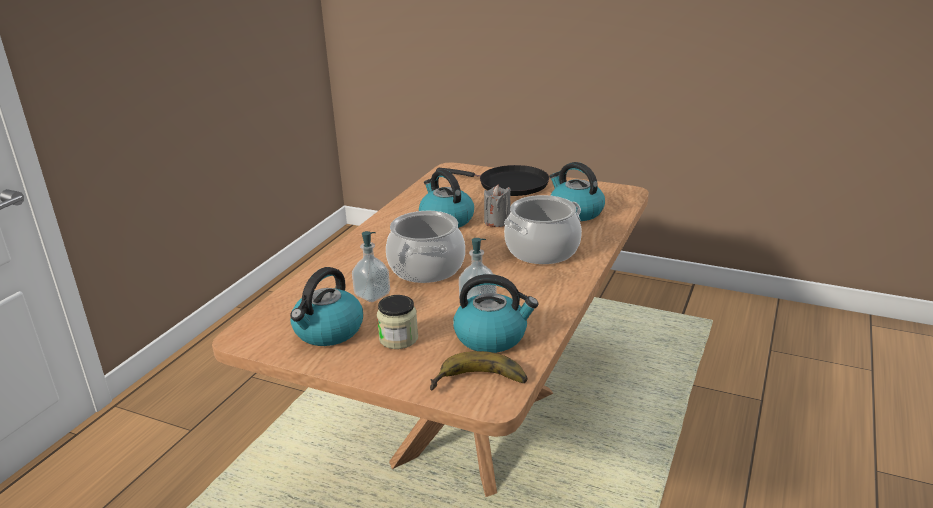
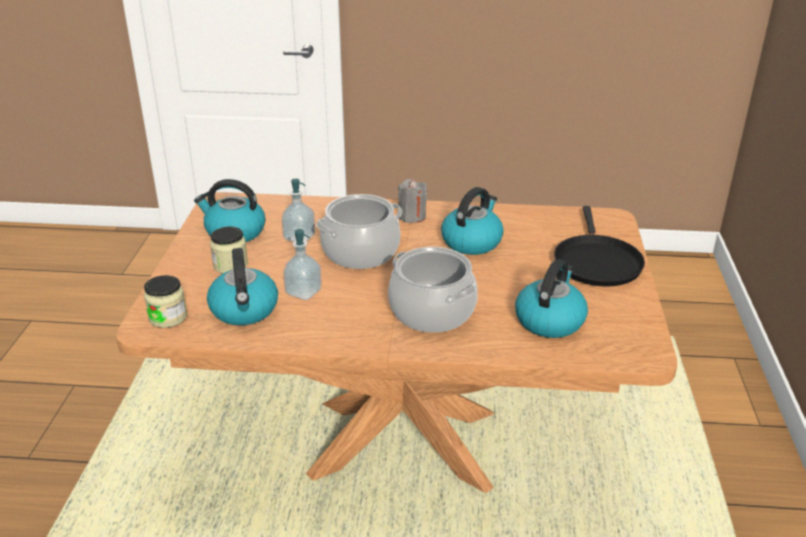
camera: 70 degrees right, 5 degrees up
banana [430,351,527,391] -> jar [144,275,187,328]
grey candle [484,185,511,227] -> grey candle moved to [398,179,428,223]

